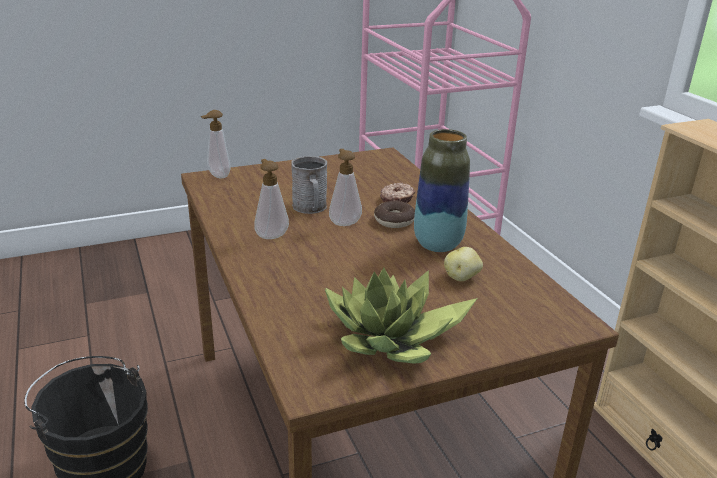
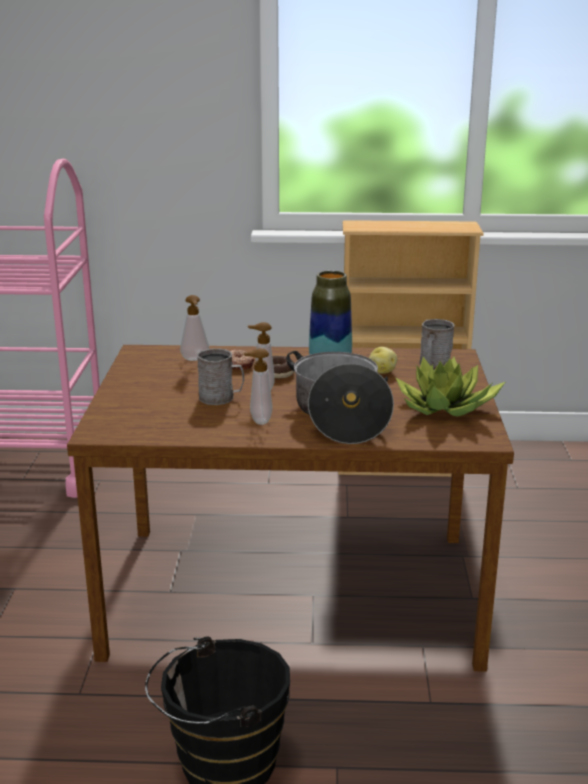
camera: 65 degrees left, 5 degrees down
soap dispenser [201,110,231,178] -> soap dispenser moved to [180,295,209,361]
none -> cooking pot [286,351,394,444]
none -> grey mug [419,319,454,371]

